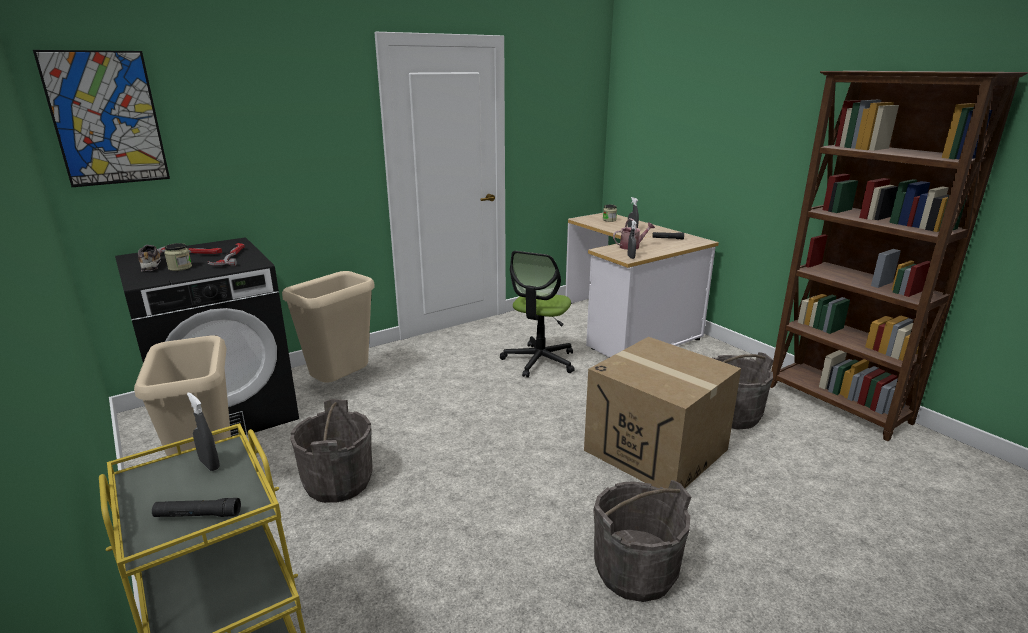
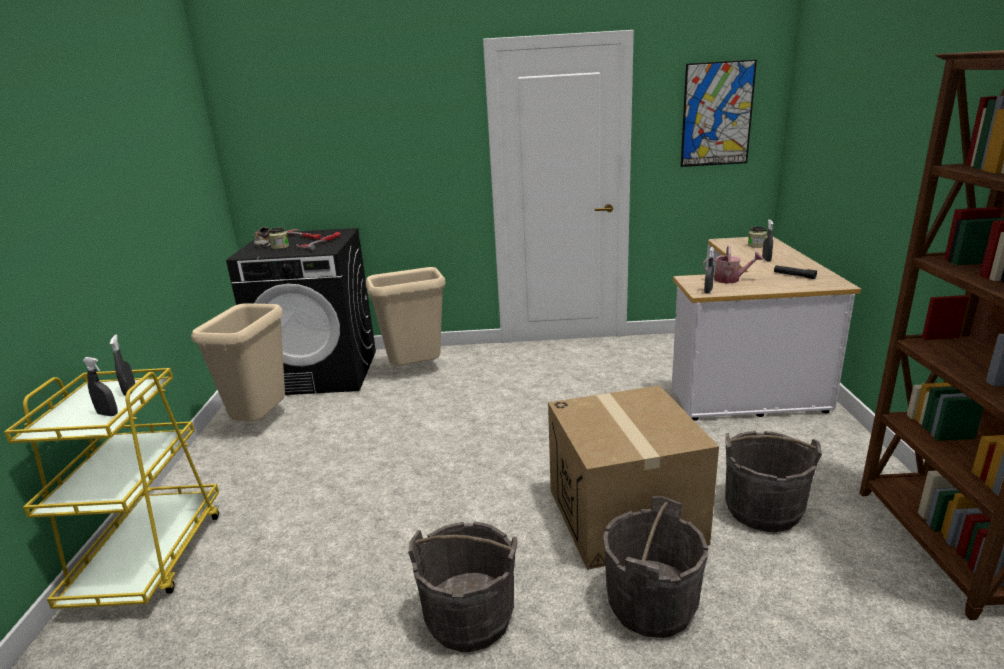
camera: 35 degrees right, 0 degrees up
picture [33,50,170,187] -> picture moved to [681,60,757,167]
black flashlight [152,498,241,517] -> none
grey bucket [290,399,373,503] -> grey bucket moved to [603,496,708,638]
office chair [500,251,575,378] -> none
none -> grey spray bottle [82,357,118,416]

